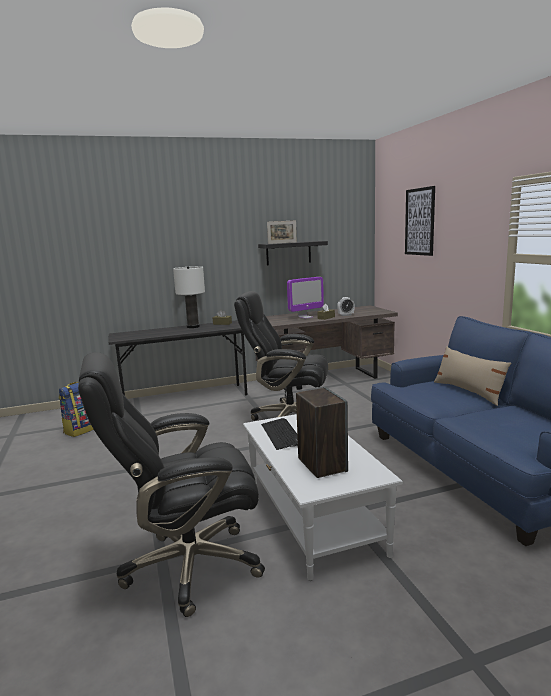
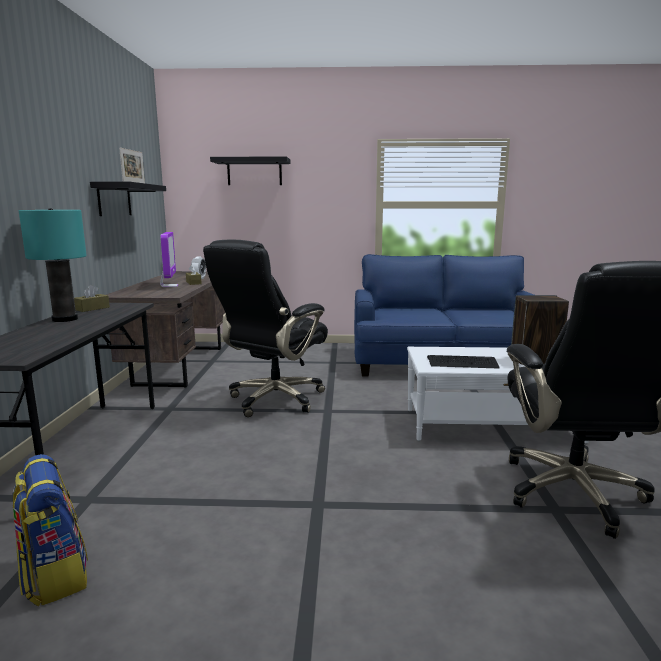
camera: 70 degrees left, 0 degrees up
white table lamp [173,266,205,328] -> turquoise table lamp [19,208,87,322]
picture [405,186,435,256] -> black shelf [210,156,291,185]
beige pillow [434,346,511,406] -> none

